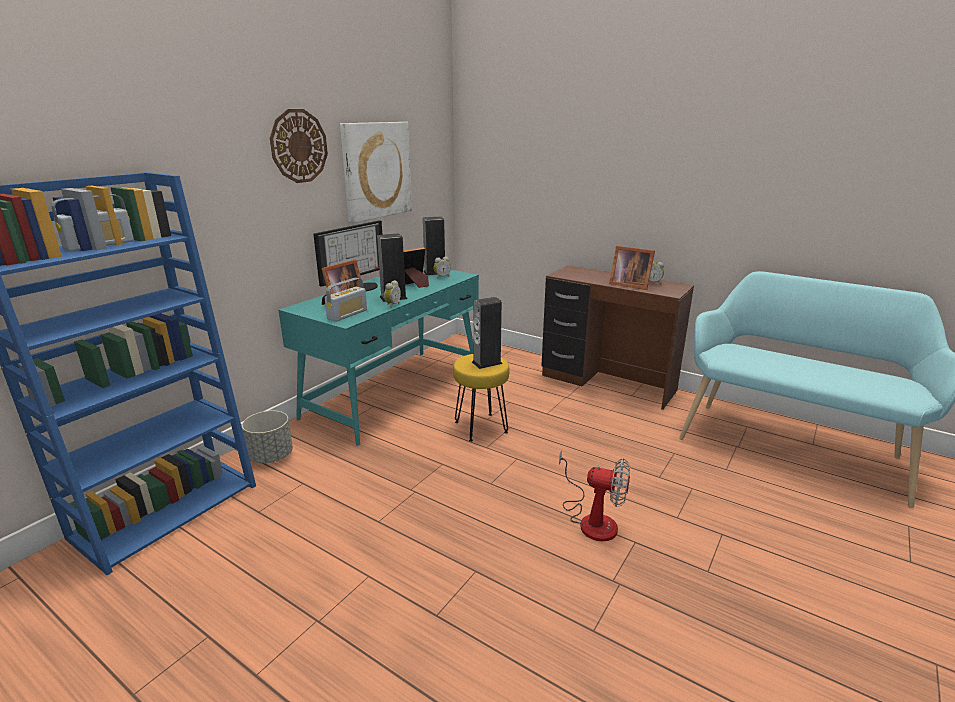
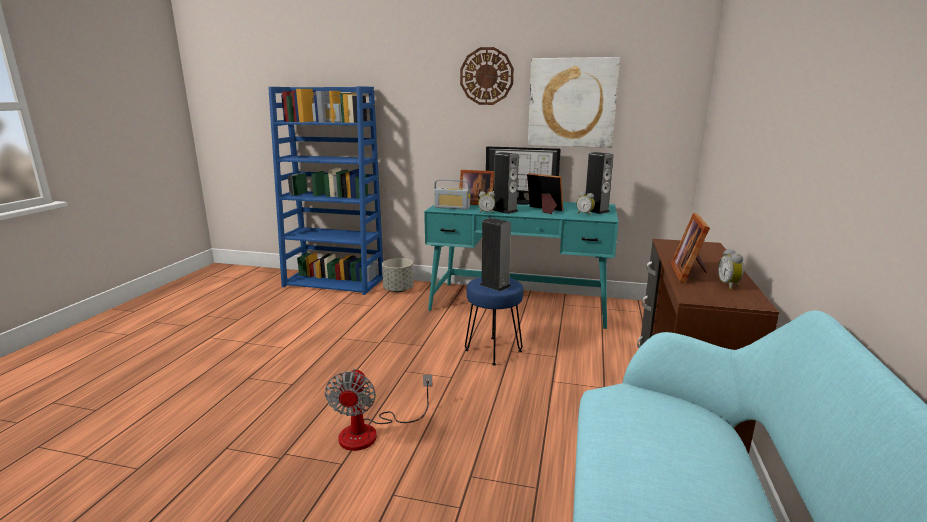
camera: 70 degrees right, 5 degrees down
yellow stool [453,354,509,442] -> blue stool [465,277,523,365]

